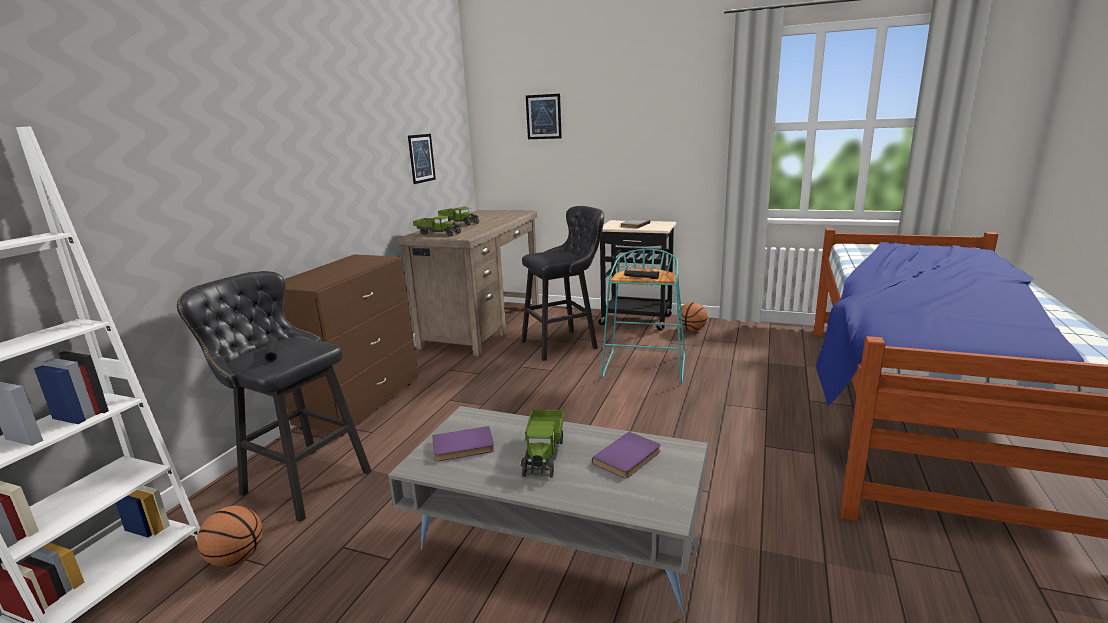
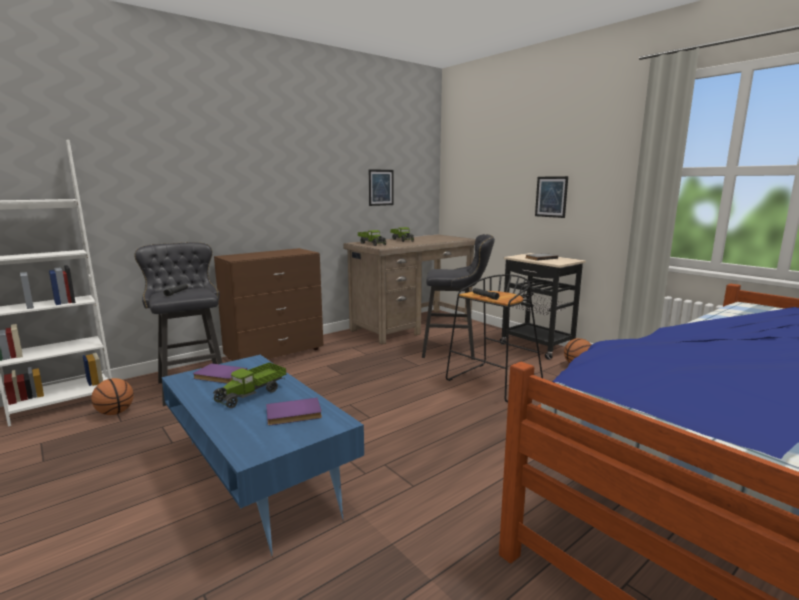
camera: 30 degrees right, 5 degrees down
grey coffee table [388,406,708,617] -> blue coffee table [162,355,364,558]
picture [526,94,562,139] -> picture moved to [535,176,568,218]
turquoise stool [601,249,685,383] -> black stool [446,274,543,402]

